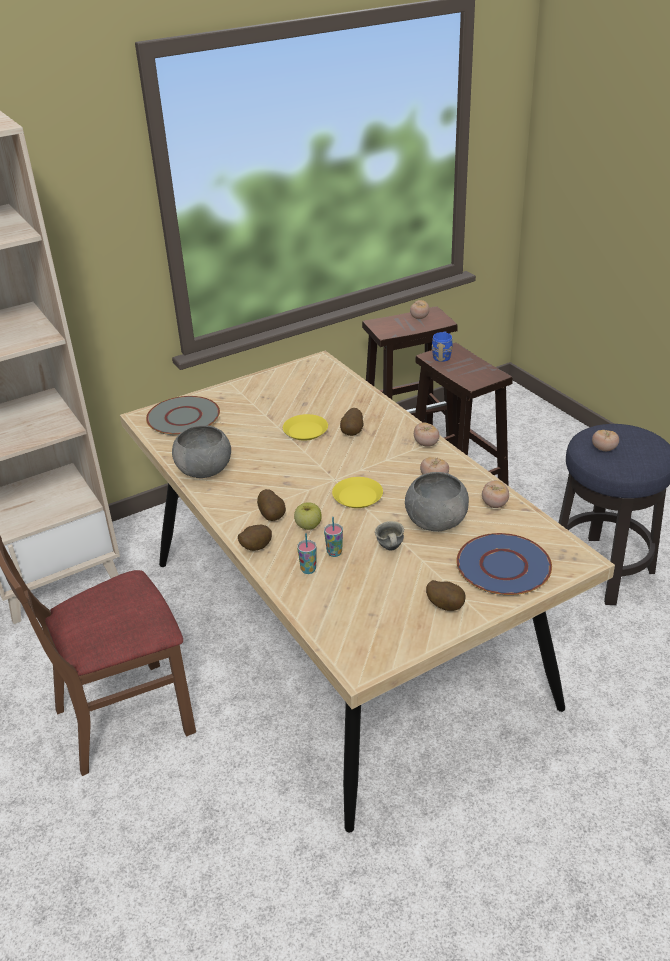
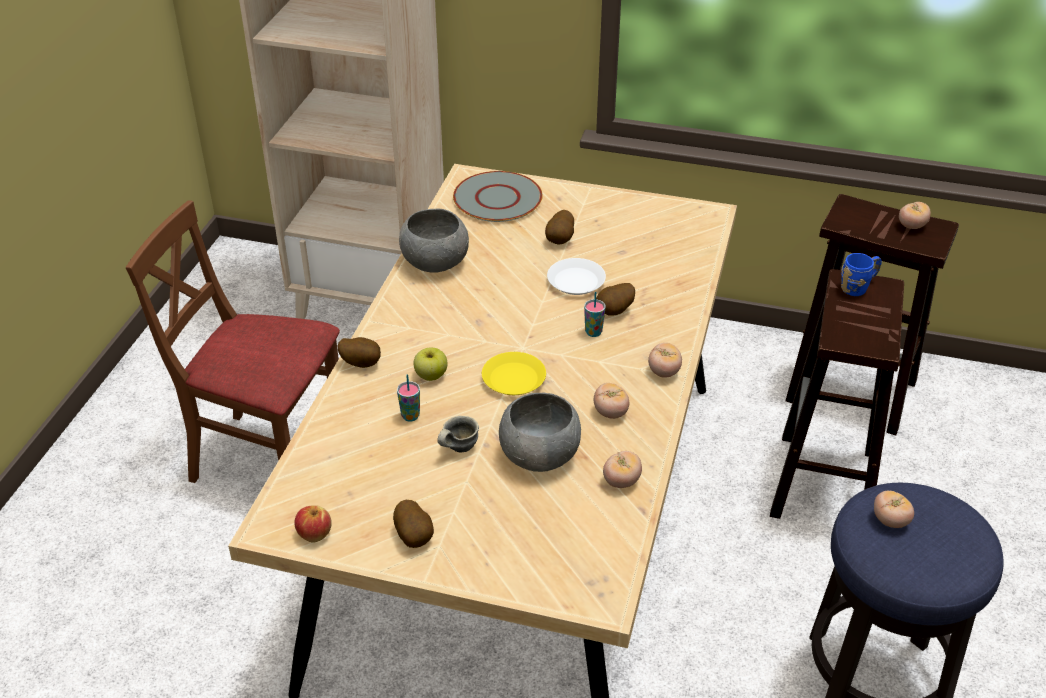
camera: 45 degrees right, 5 degrees up
potato [257,489,286,521] -> potato moved to [545,210,574,245]
yellow plate [283,414,328,441] -> white plate [547,258,606,295]
cup [297,533,317,574] -> cup moved to [584,292,605,337]
blue plate [456,533,552,595] -> none
none -> apple [294,505,332,543]

